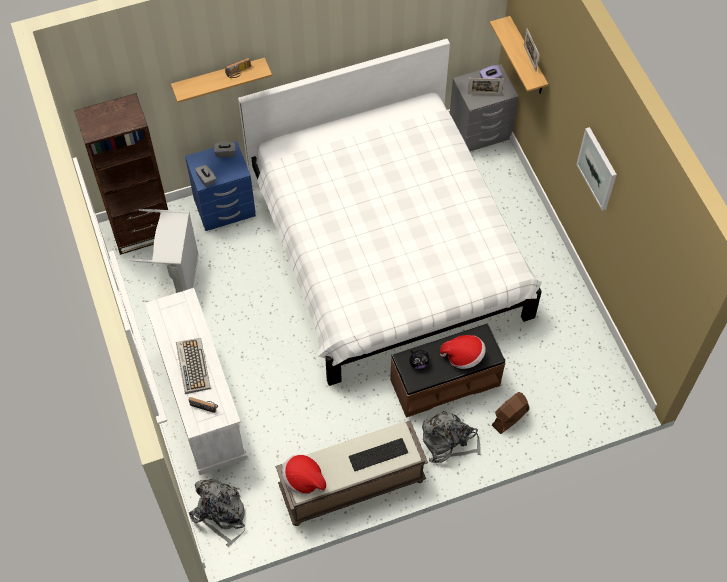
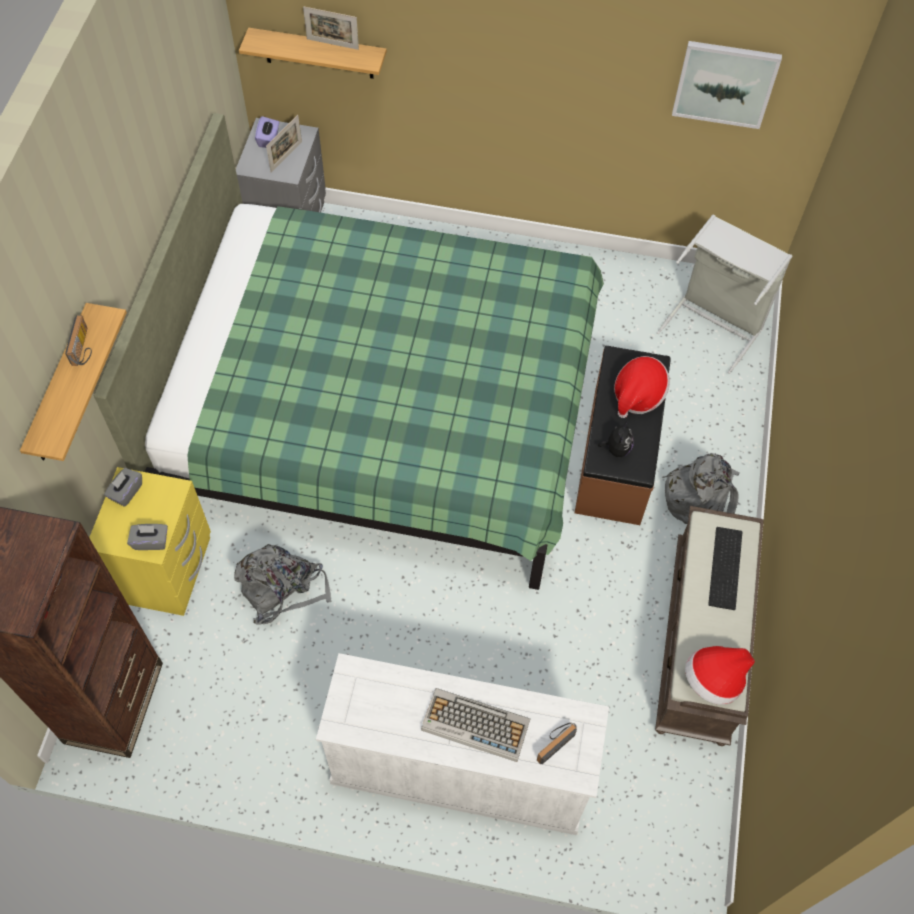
camera: 60 degrees left, 0 degrees up
grey laundry basket [129,209,199,302] -> grey laundry basket moved to [657,215,792,374]
blue nightstand [185,141,256,231] -> yellow nightstand [89,467,211,616]
grey backpack [189,479,245,547] -> grey backpack moved to [234,544,332,625]
white bed [238,39,542,386] -> green bed [94,113,604,590]
brown fan [492,392,529,434] -> none
picture [576,127,617,211] -> picture moved to [672,41,782,129]

